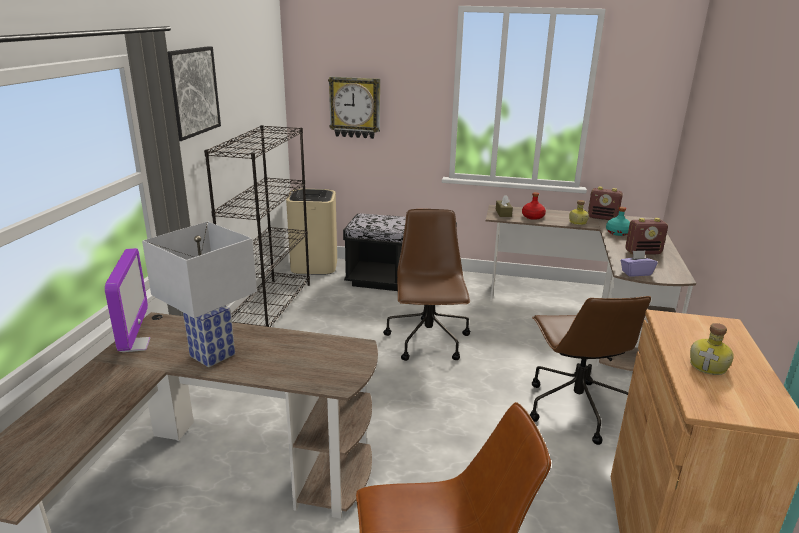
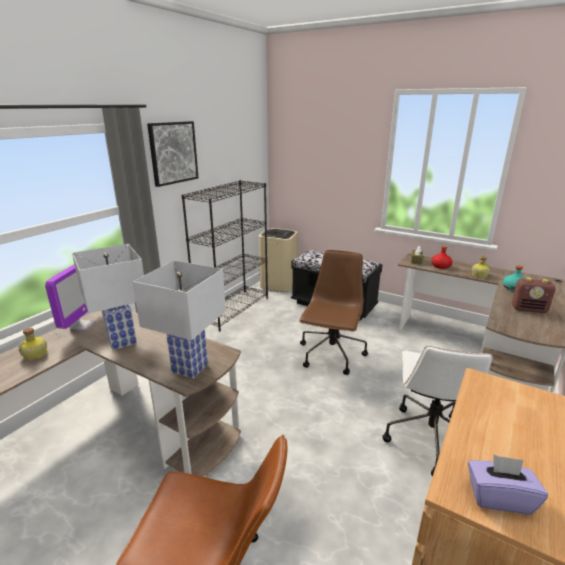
camera: 20 degrees right, 0 degrees up
wall clock [328,77,380,139] -> none
brown office chair [530,296,651,445] -> white office chair [382,346,493,476]
radio [588,187,623,220] -> none
purple tissue box [621,250,658,277] -> purple tissue box moved to [468,455,548,514]
bottle [690,323,734,375] -> bottle moved to [19,327,47,360]
none -> white table lamp [133,260,226,379]

